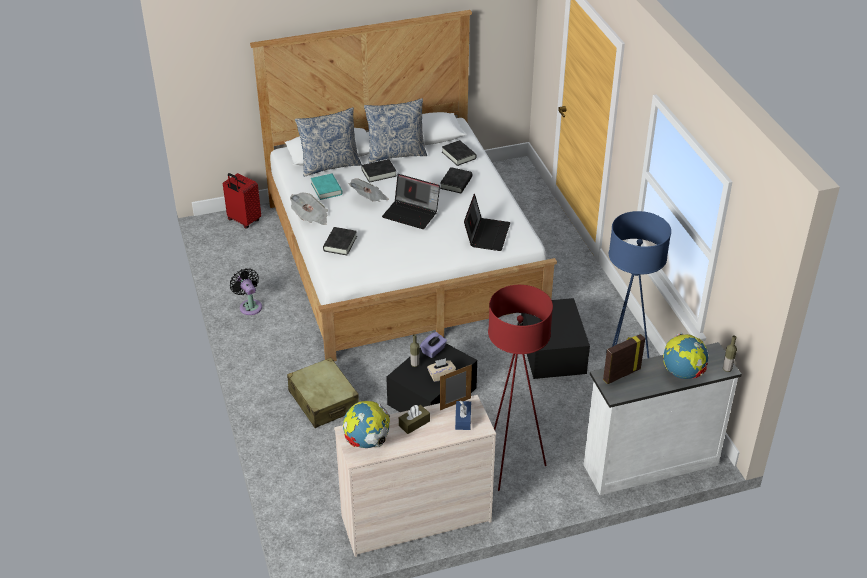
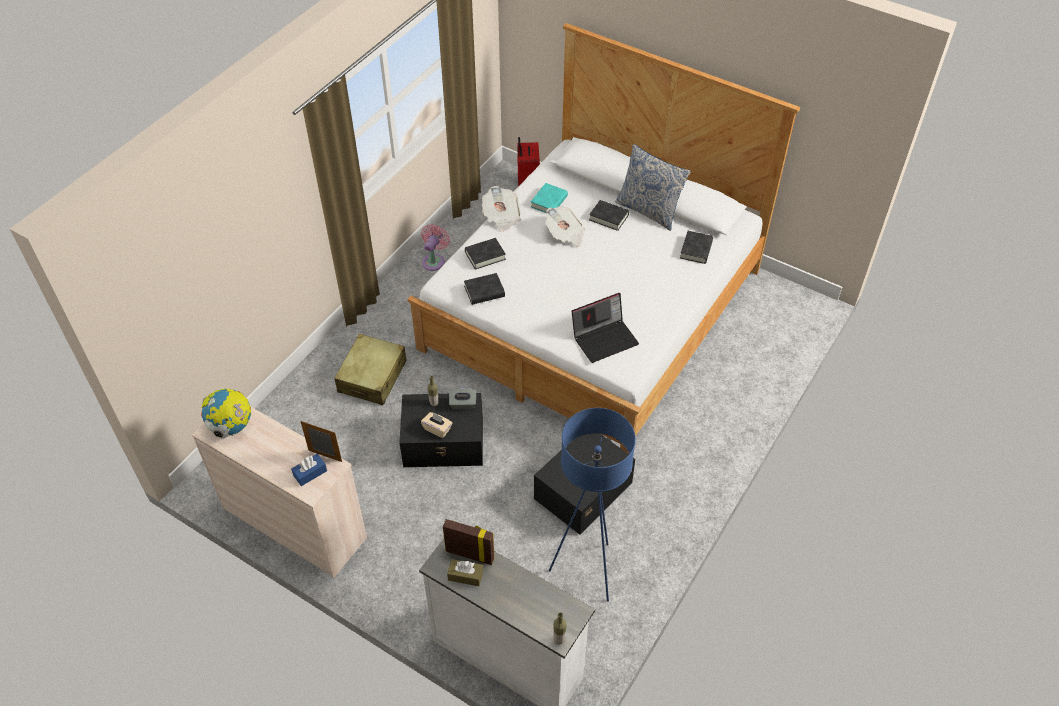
camera: 50 degrees right, 10 degrees up
black fan [230,268,262,315] -> pink fan [421,224,450,271]
pillow [295,107,362,177] -> none
laptop [382,174,440,229] -> none
brown tissue box [399,405,430,434] -> brown tissue box moved to [447,559,483,586]
purple tissue box [420,332,447,358] -> grey tissue box [449,388,476,410]
black book [440,167,472,193] -> black book moved to [464,273,505,305]
red floor lamp [488,285,553,491] -> none
globe [663,332,709,379] -> none

